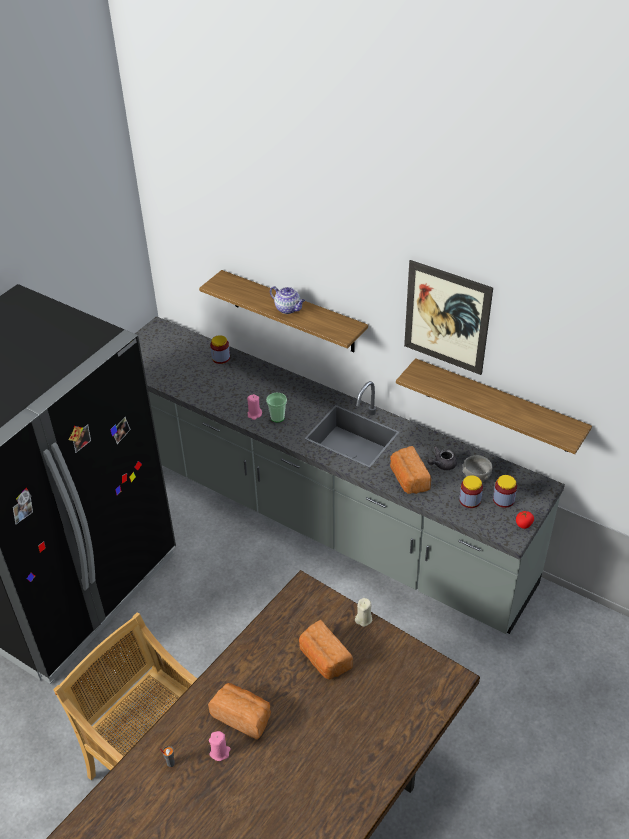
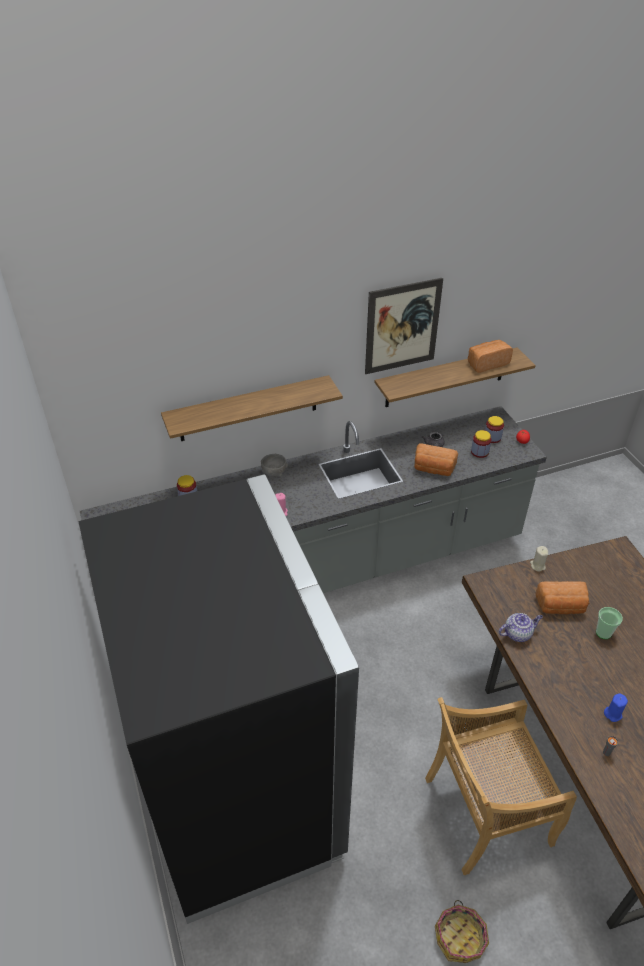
camera: 55 degrees left, 0 degrees up
bread [208,683,271,740] -> bread moved to [468,340,513,373]
pink candle [209,731,231,761] -> blue candle [604,693,628,722]
cup [266,393,287,422] -> cup moved to [596,607,623,639]
teapot [270,286,305,314] -> teapot moved to [498,613,543,642]
grey bowl [463,455,493,482] -> grey bowl moved to [261,454,288,477]
none -> basket [435,900,489,963]

